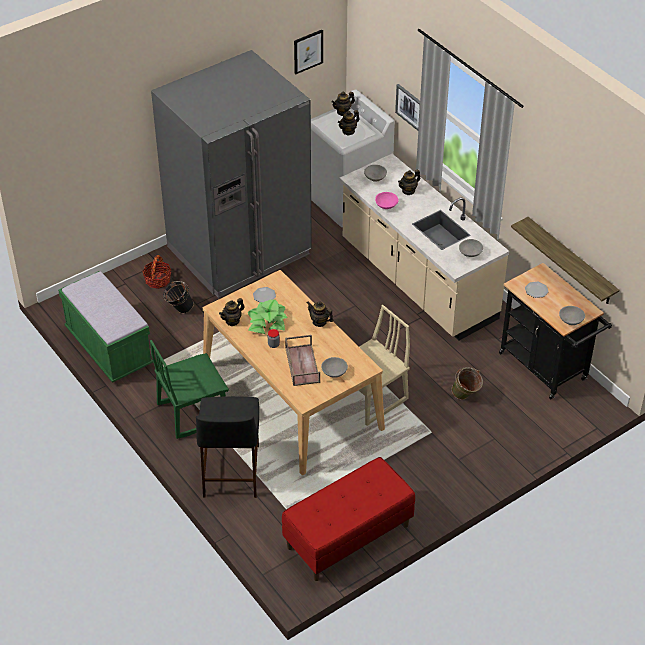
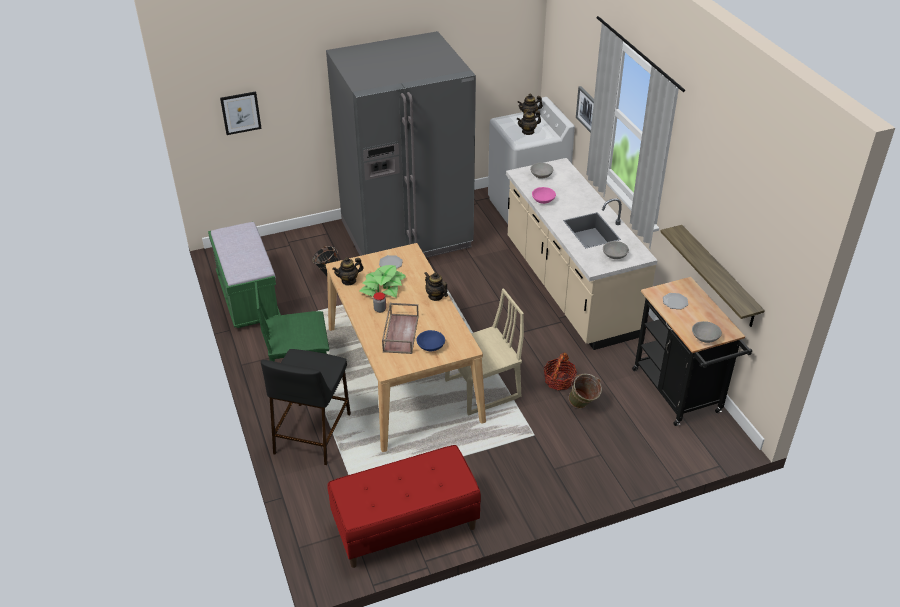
camera: 15 degrees right, 5 degrees down
basket [142,255,172,289] -> basket moved to [544,352,577,390]
picture [294,30,323,74] -> picture moved to [220,91,262,135]
grey bowl [321,357,348,378] -> blue bowl [416,330,445,352]
teapot [398,170,420,195] -> none

